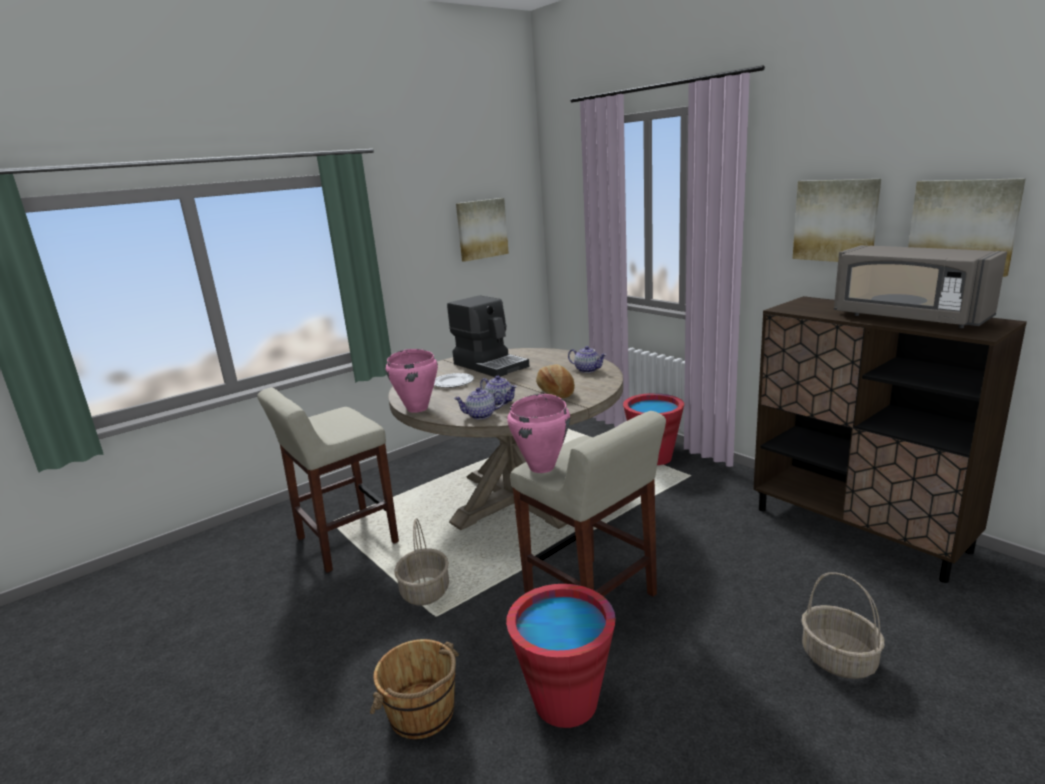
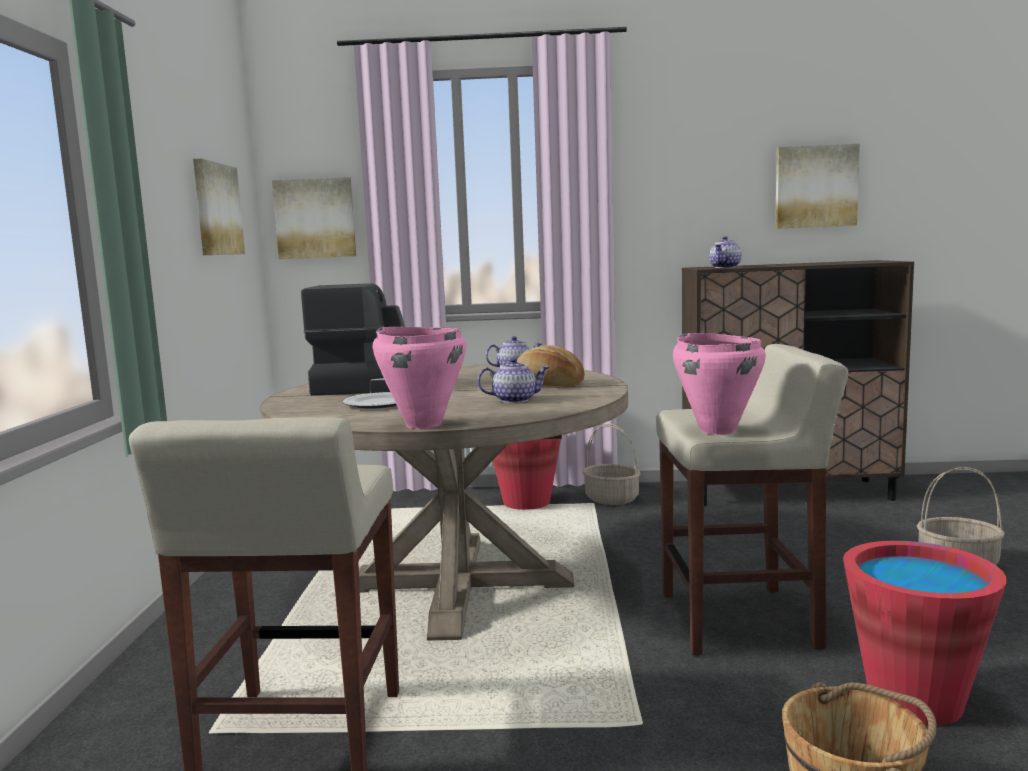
camera: 50 degrees left, 10 degrees down
basket [394,518,449,606] -> basket moved to [582,424,641,505]
teapot [454,387,505,419] -> teapot moved to [709,236,742,268]
picture [793,179,881,262] -> picture moved to [272,177,356,259]
grey microwave [834,245,1007,328] -> none

